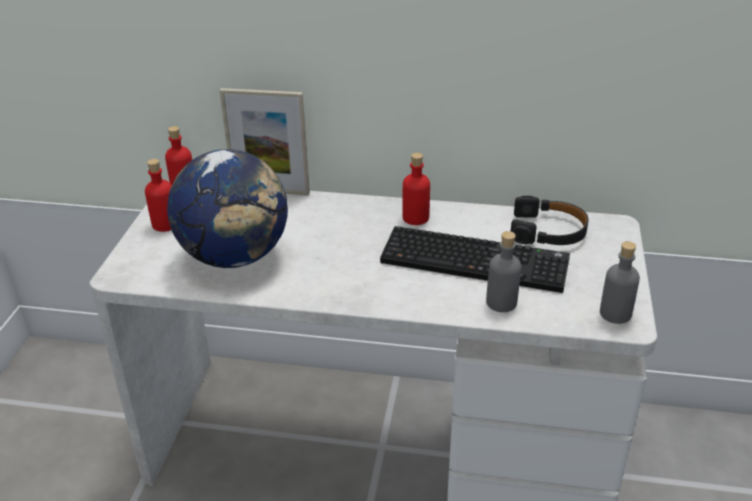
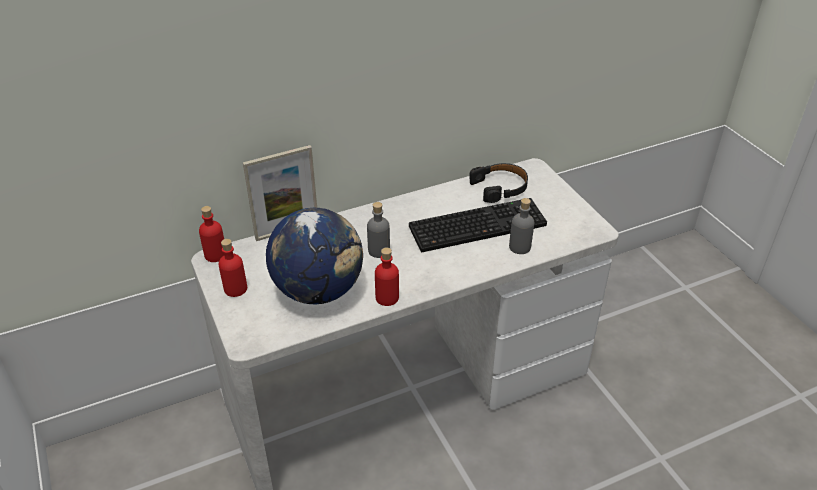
camera: 35 degrees left, 5 degrees up
red bottle [402,153,430,225] -> red bottle moved to [375,247,399,306]
grey bottle [600,241,640,324] -> grey bottle moved to [367,202,390,258]

